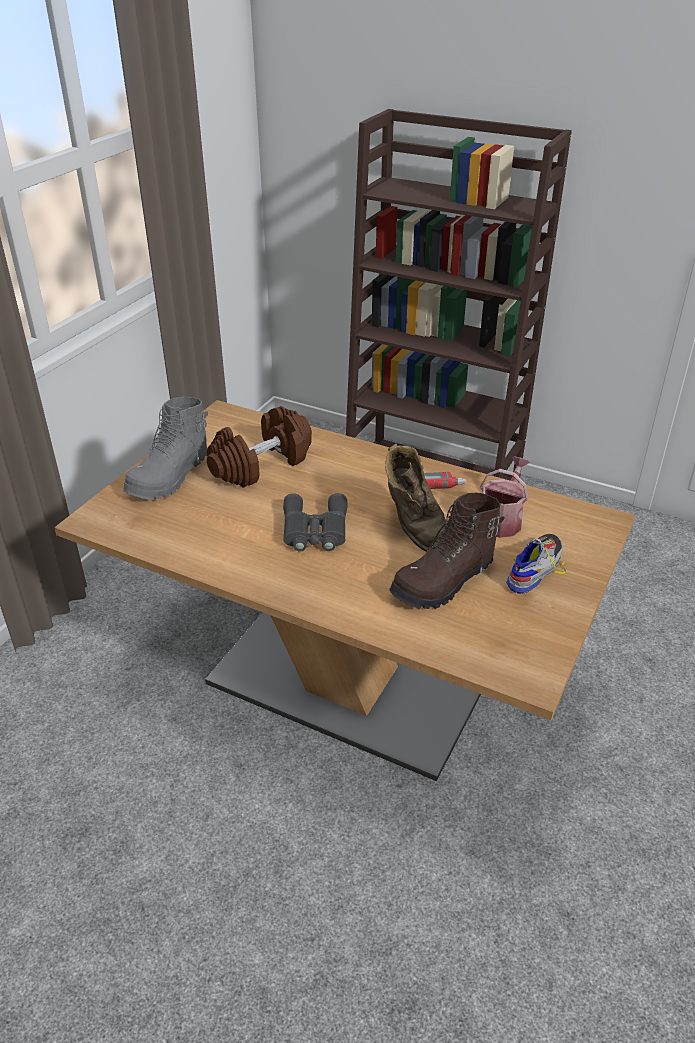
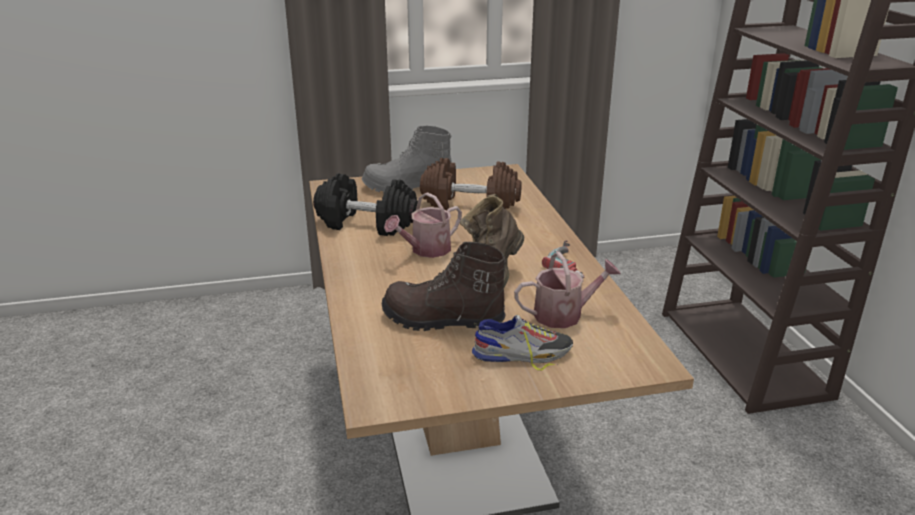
camera: 50 degrees right, 10 degrees down
grey binoculars [283,493,347,552] -> watering can [384,192,462,258]
none -> black dumbbell [313,173,418,236]

